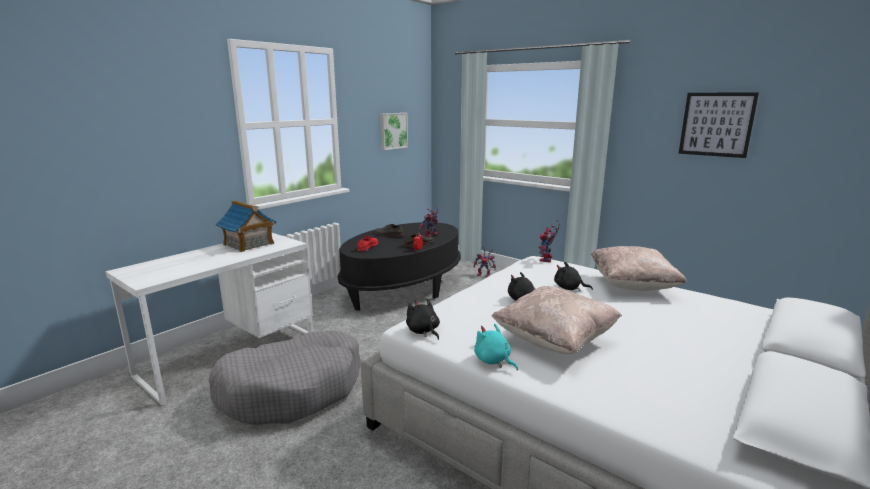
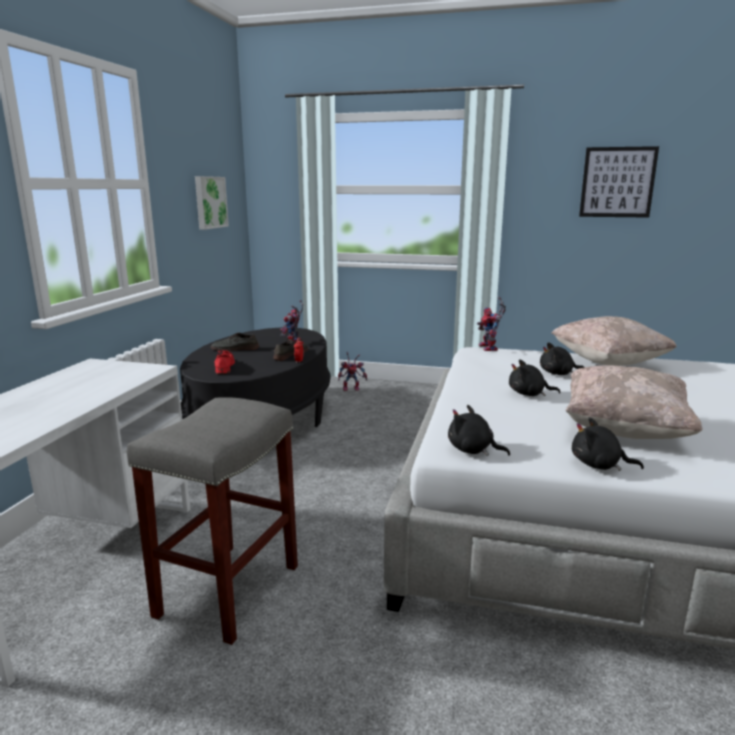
camera: 25 degrees left, 0 degrees up
grey dog bed [209,331,361,425] -> grey stool [127,397,298,645]
toy house [216,201,276,252] -> none
turquoise plush toy [474,324,518,370] -> black plush toy [572,417,644,471]

